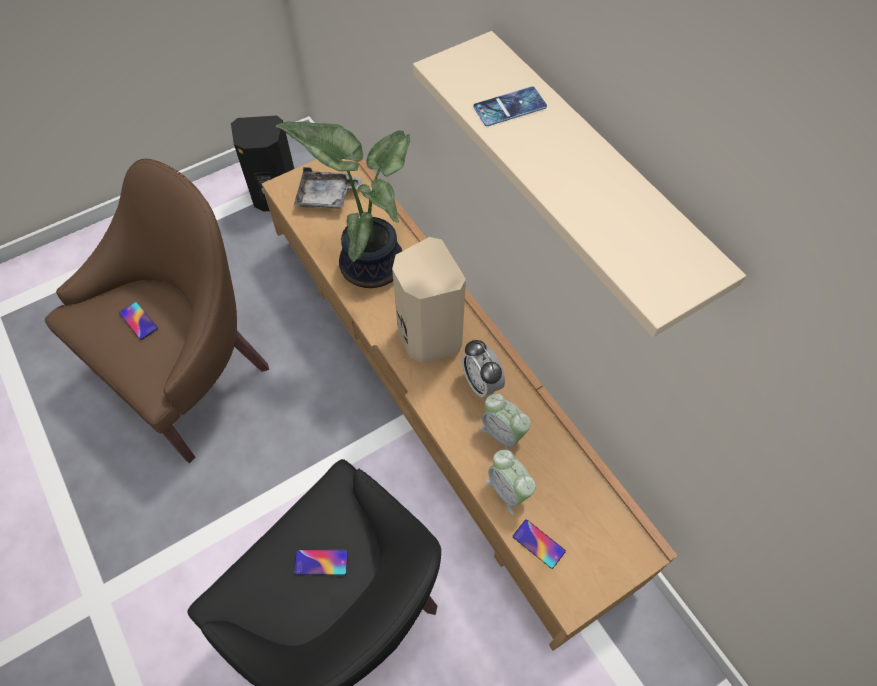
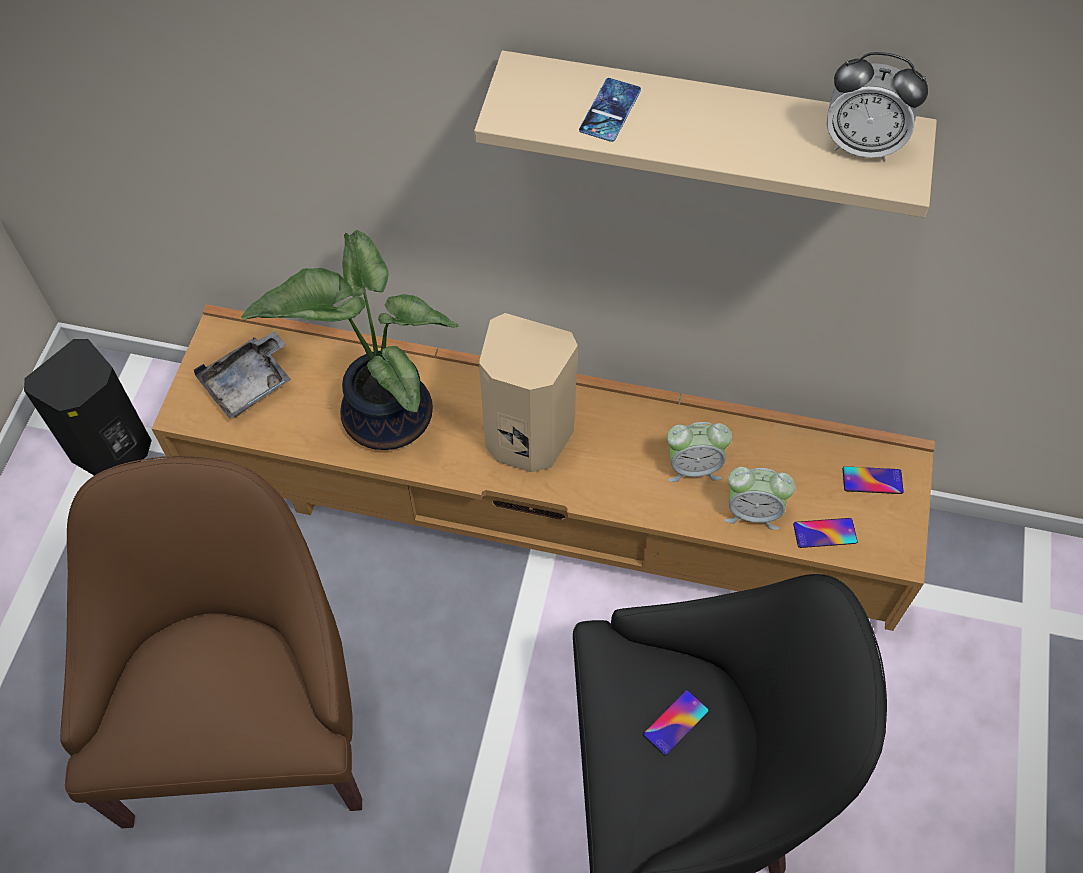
camera: 45 degrees left, 0 degrees up
phone [119,302,158,340] -> phone moved to [843,466,904,494]
alarm clock [462,339,505,398] -> alarm clock moved to [826,52,928,161]

